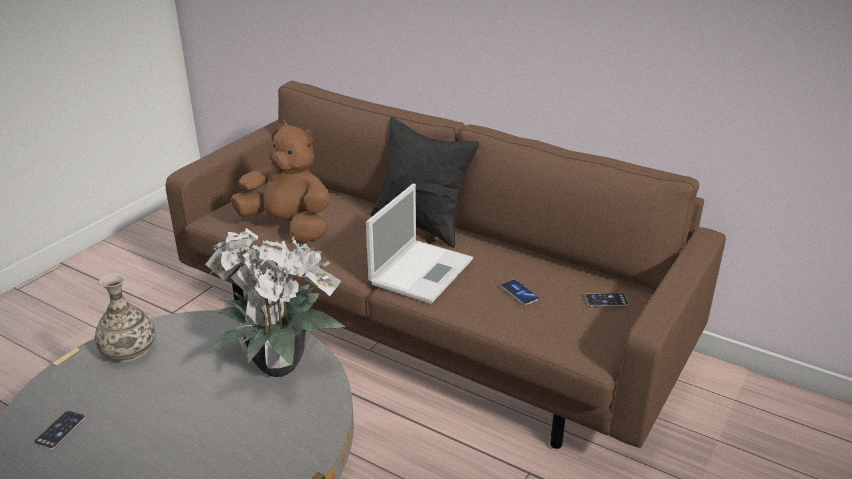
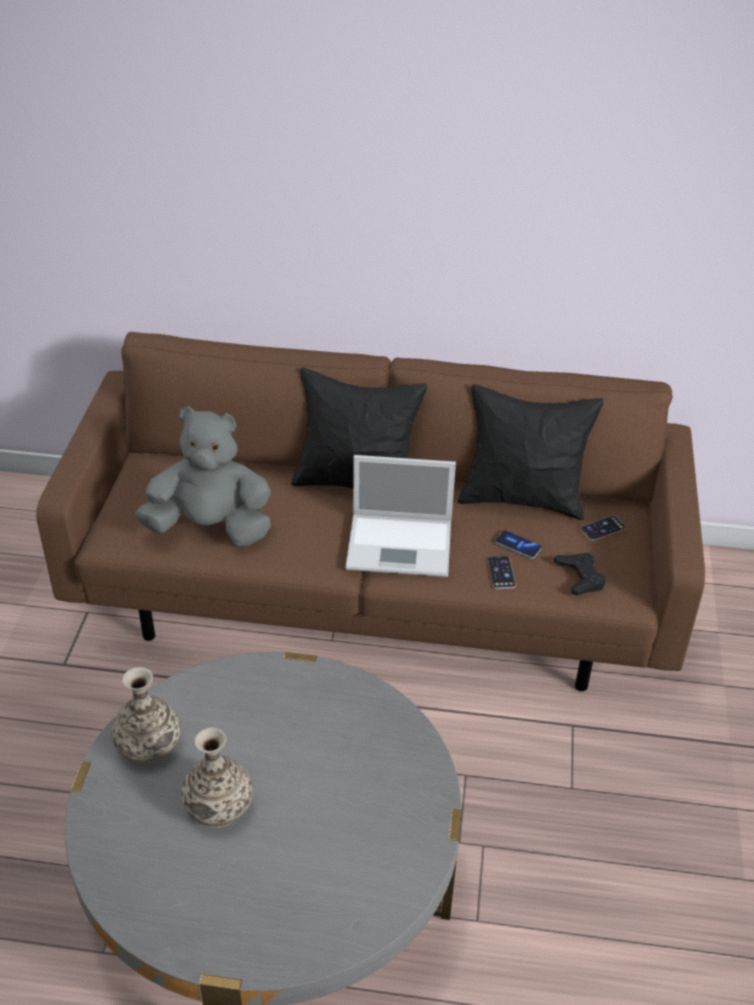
camera: 25 degrees left, 10 degrees up
phone [34,411,85,450] -> phone moved to [488,556,516,589]
potted plant [205,228,345,377] -> none
brown plush toy [231,120,330,242] -> grey plush toy [135,406,271,546]
laptop [366,184,473,304] -> laptop turned 90 degrees clockwise [345,455,456,577]
none -> vase [181,727,253,828]
none -> black pillow [458,384,604,520]
none -> black game controller [554,553,606,596]

